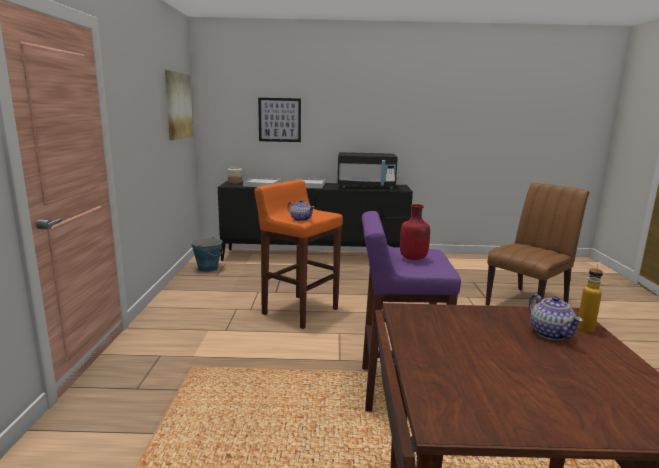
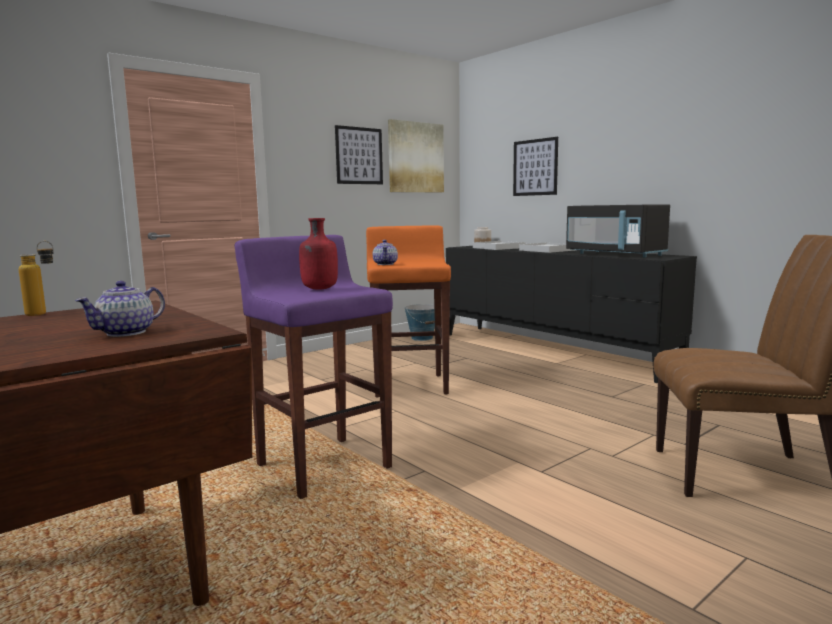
camera: 50 degrees right, 5 degrees down
bottle [577,263,603,333] -> bottle moved to [19,241,54,316]
none -> picture [335,125,383,184]

